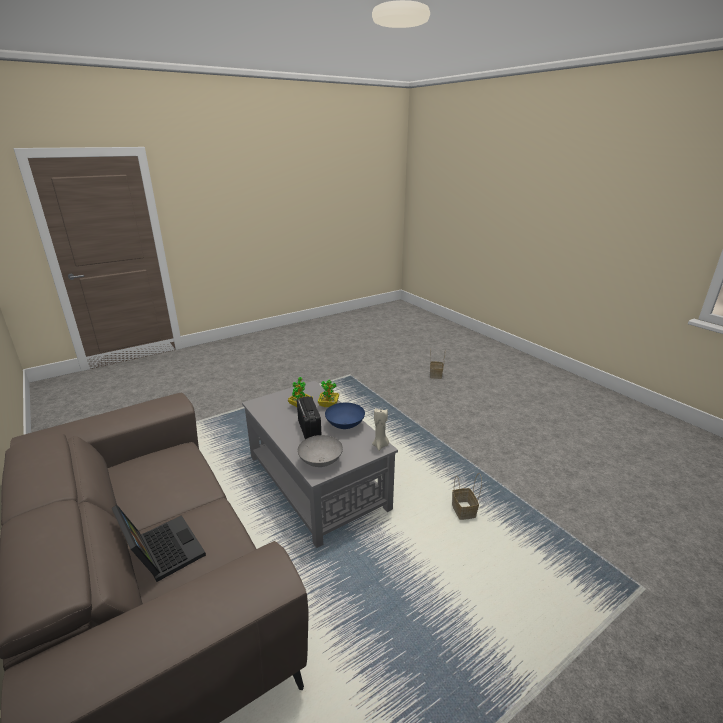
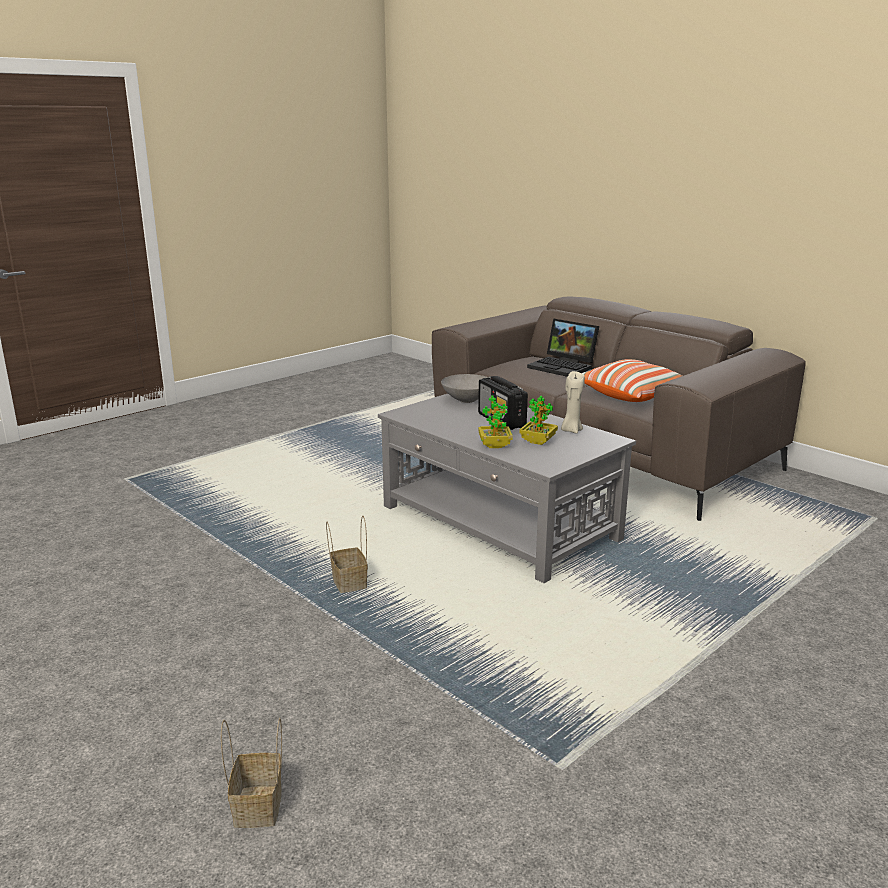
camera: 170 degrees right, 5 degrees down
blue bowl [325,403,365,429] -> none
beige candle [372,408,389,451] -> beige candle moved to [561,371,585,434]
basket [452,473,482,520] -> basket moved to [326,516,368,593]
none -> pillow [582,359,682,402]

